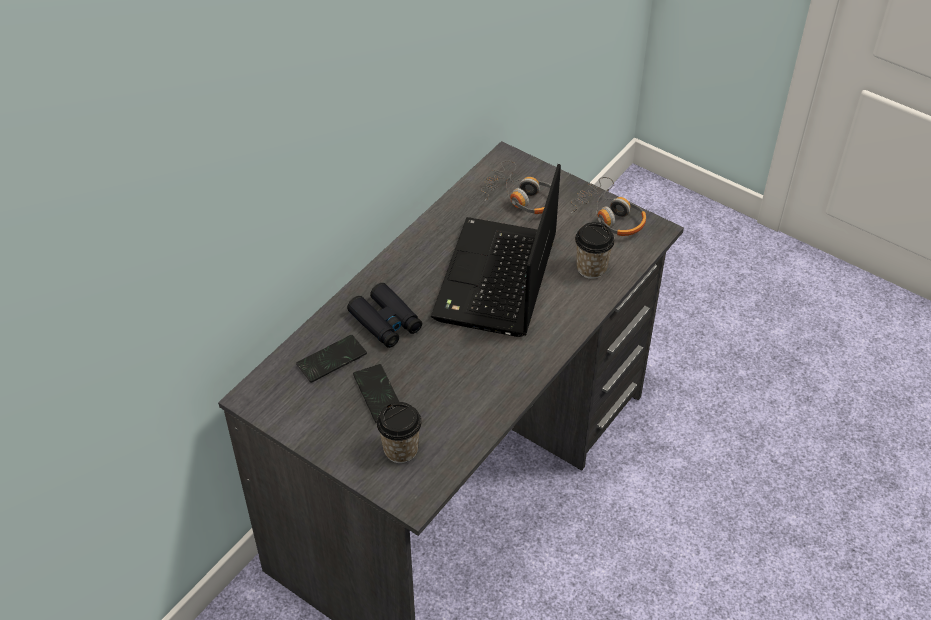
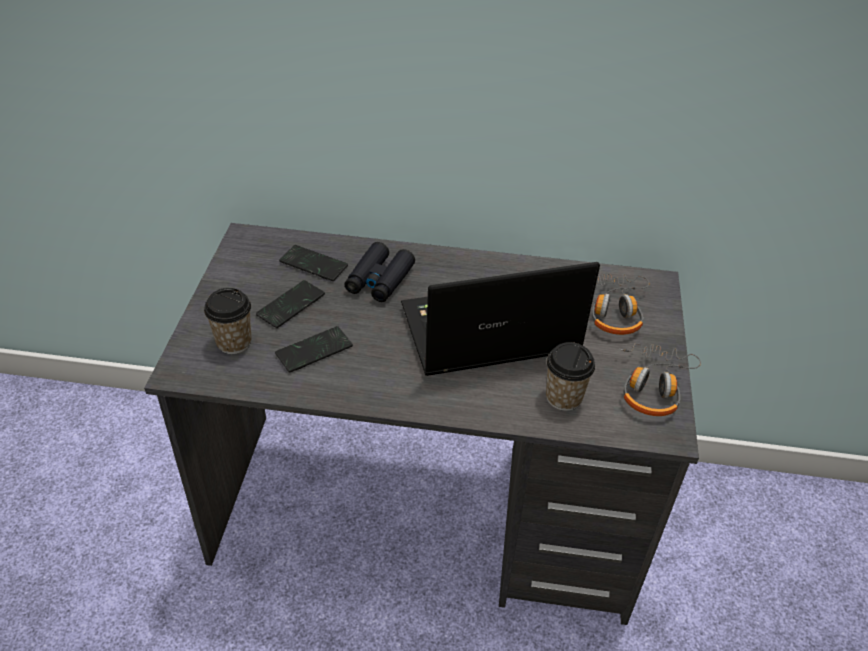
camera: 60 degrees right, 5 degrees down
none -> phone [275,326,353,372]

